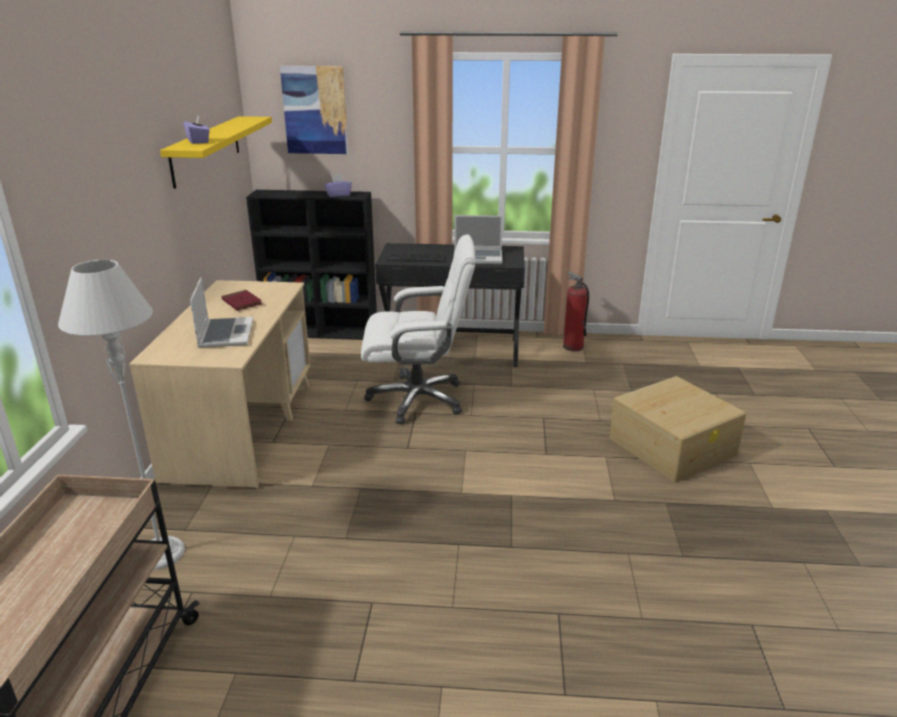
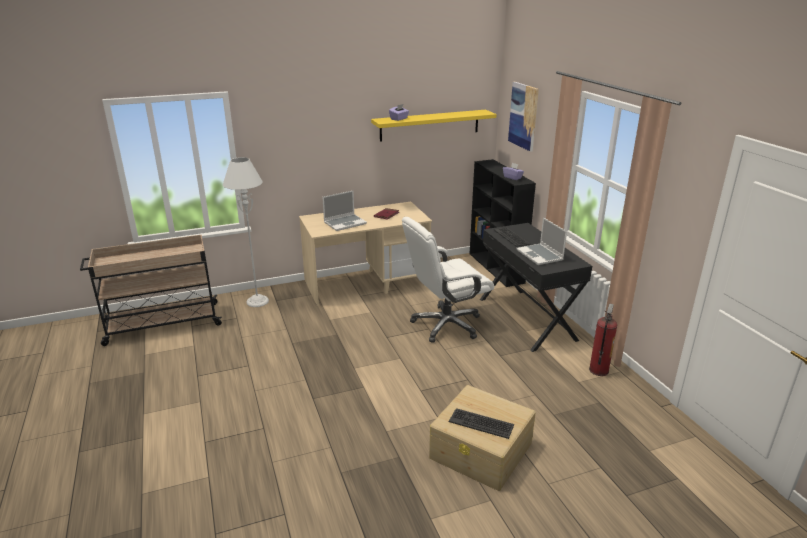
camera: 65 degrees right, 0 degrees up
white office chair [361,234,475,424] -> white office chair turned 90 degrees clockwise [402,217,494,343]
none -> keyboard [449,408,514,439]

